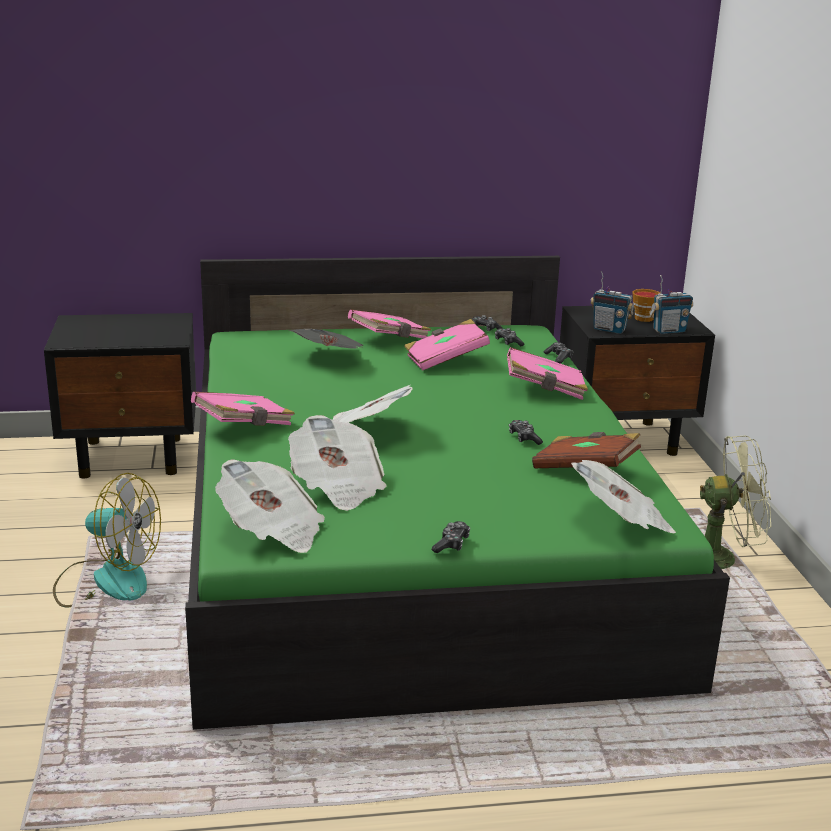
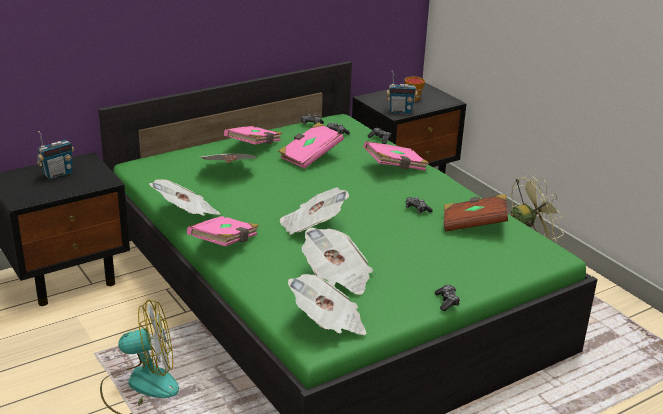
camera: 25 degrees left, 5 degrees up
newspaper [571,460,676,533] -> newspaper moved to [149,179,221,216]
radio [649,275,693,334] -> radio moved to [37,131,74,179]

